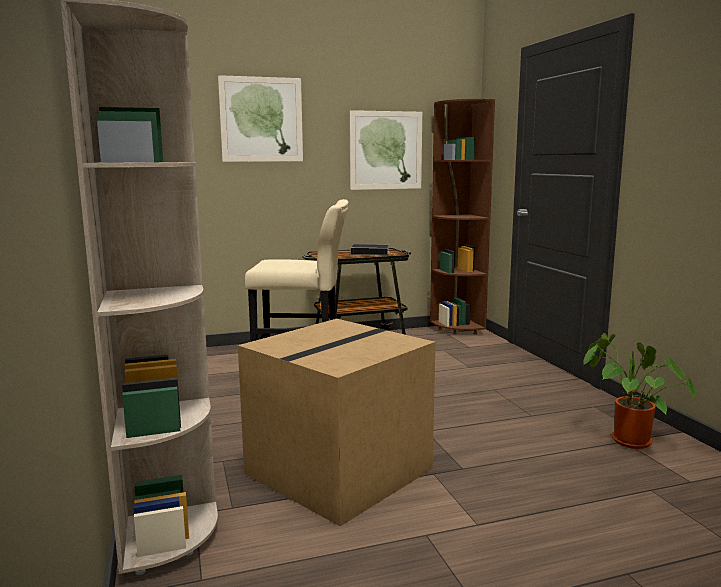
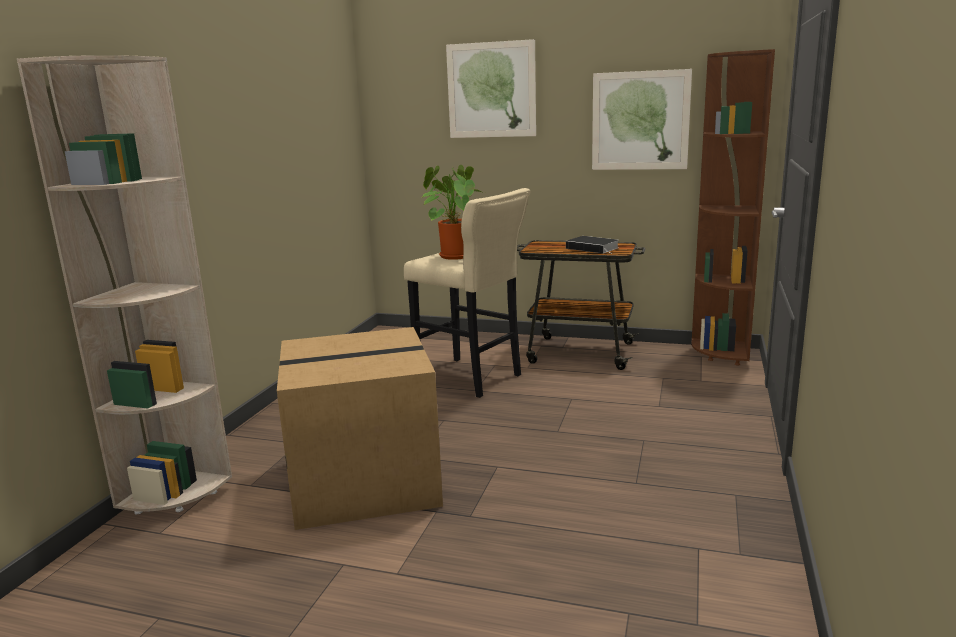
camera: 35 degrees right, 5 degrees up
potted plant [583,333,695,449] -> potted plant moved to [422,165,484,260]

